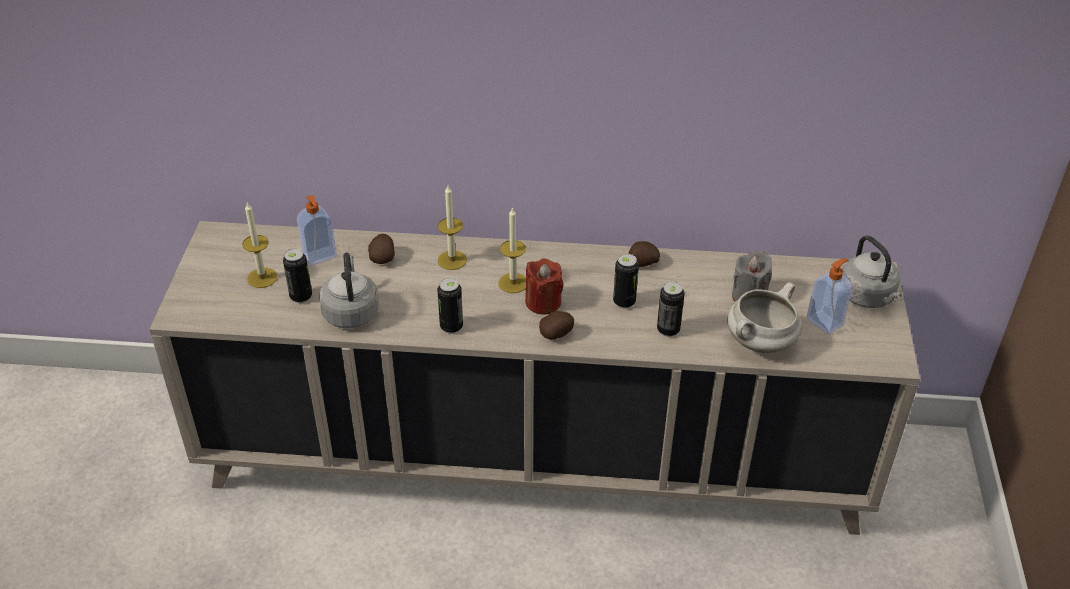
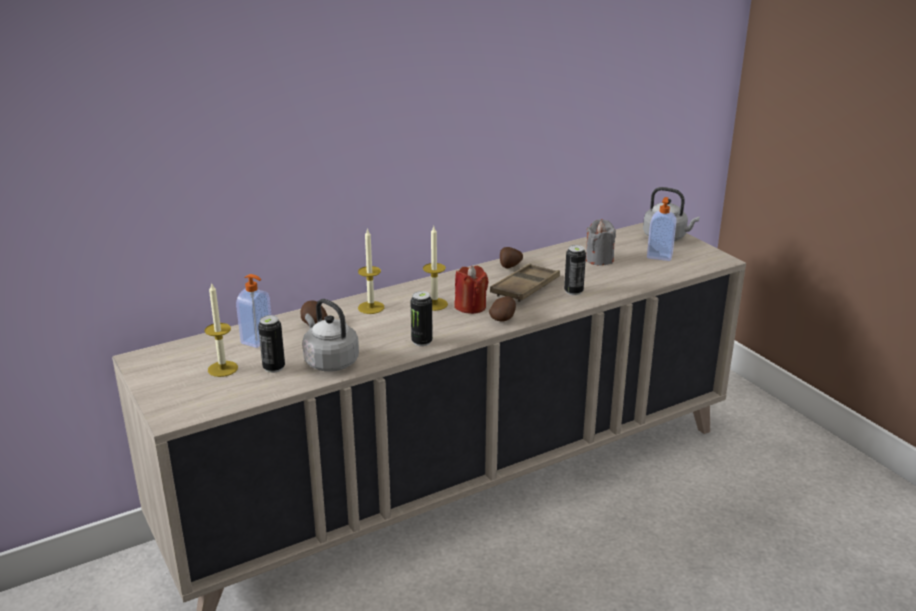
camera: 35 degrees left, 15 degrees down
can [613,254,639,309] -> brown tray [490,264,560,302]
white cooking pot [727,282,802,353] -> none

